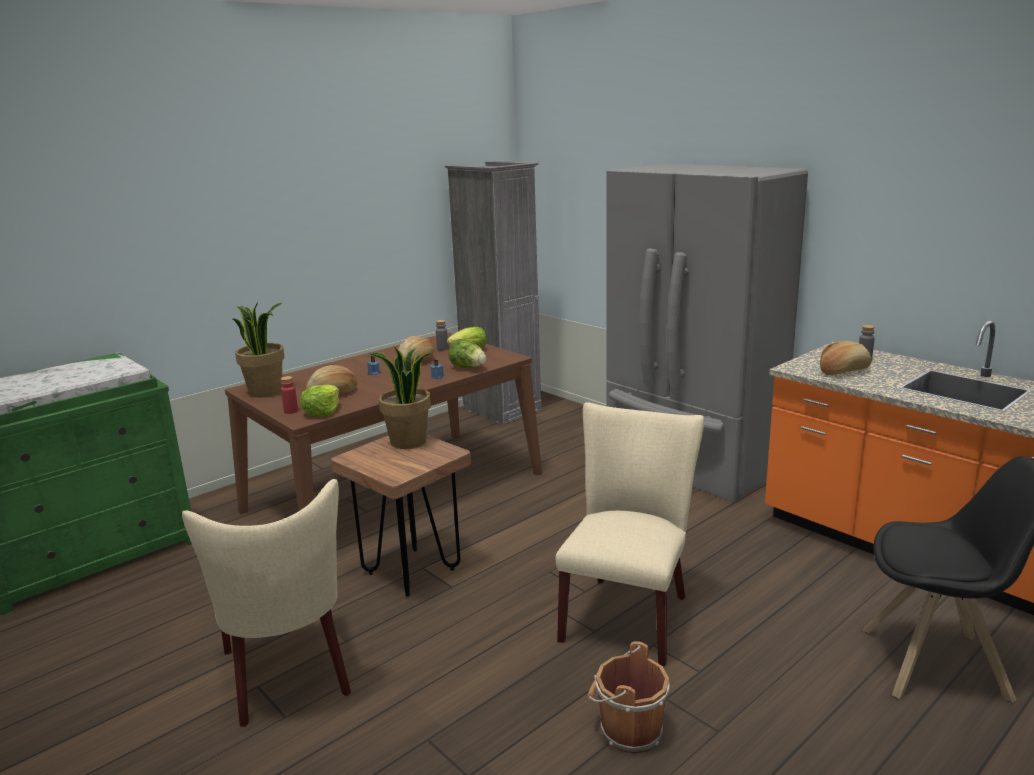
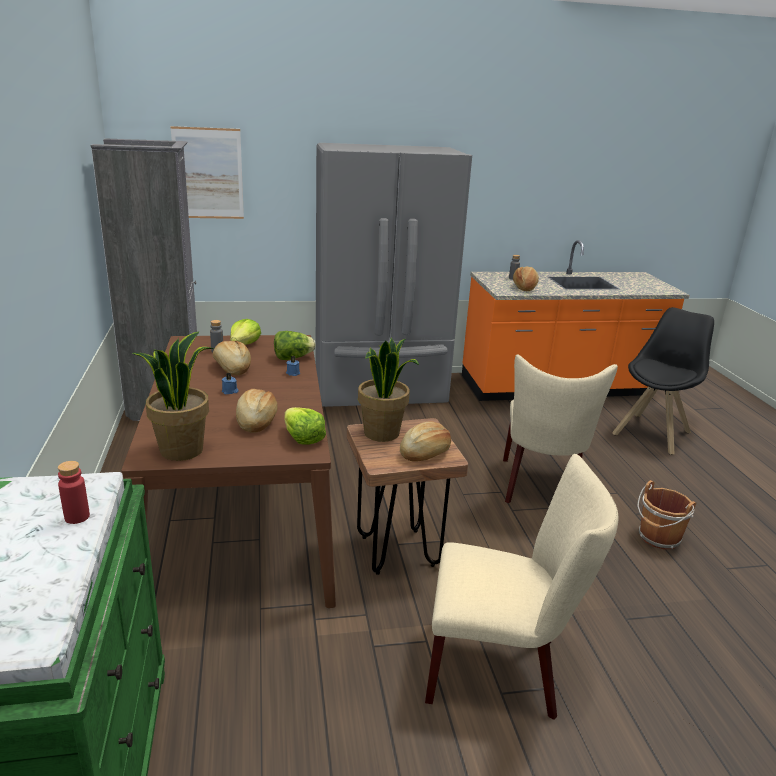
camera: 60 degrees left, 5 degrees up
red bottle [281,376,298,414] -> red bottle moved to [58,461,90,524]
beige chair [556,402,704,667] -> beige chair turned 135 degrees counterclockwise [503,354,618,503]
none -> picture [170,126,244,219]
none -> bread [400,421,451,462]

